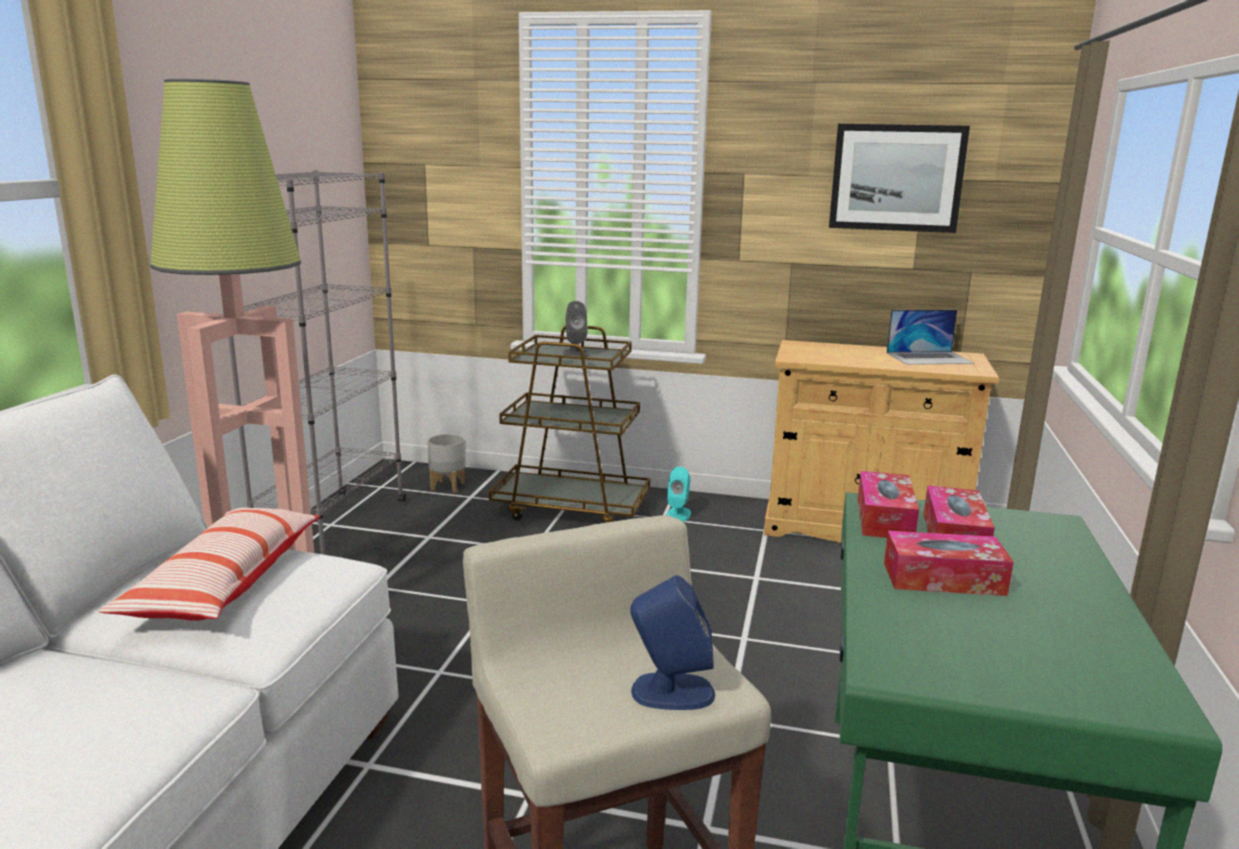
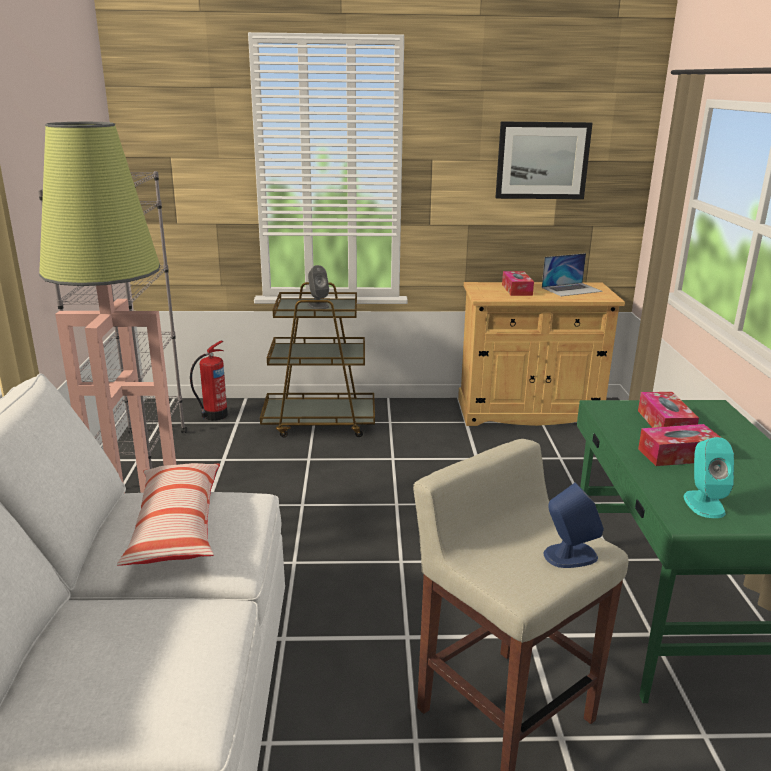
camera: 15 degrees left, 5 degrees up
grey planter [427,434,466,493] -> fire extinguisher [190,340,228,420]
turquoise speaker [666,467,691,522] -> turquoise speaker moved to [684,437,734,518]
tissue box [858,471,919,538] -> tissue box moved to [502,271,534,296]

